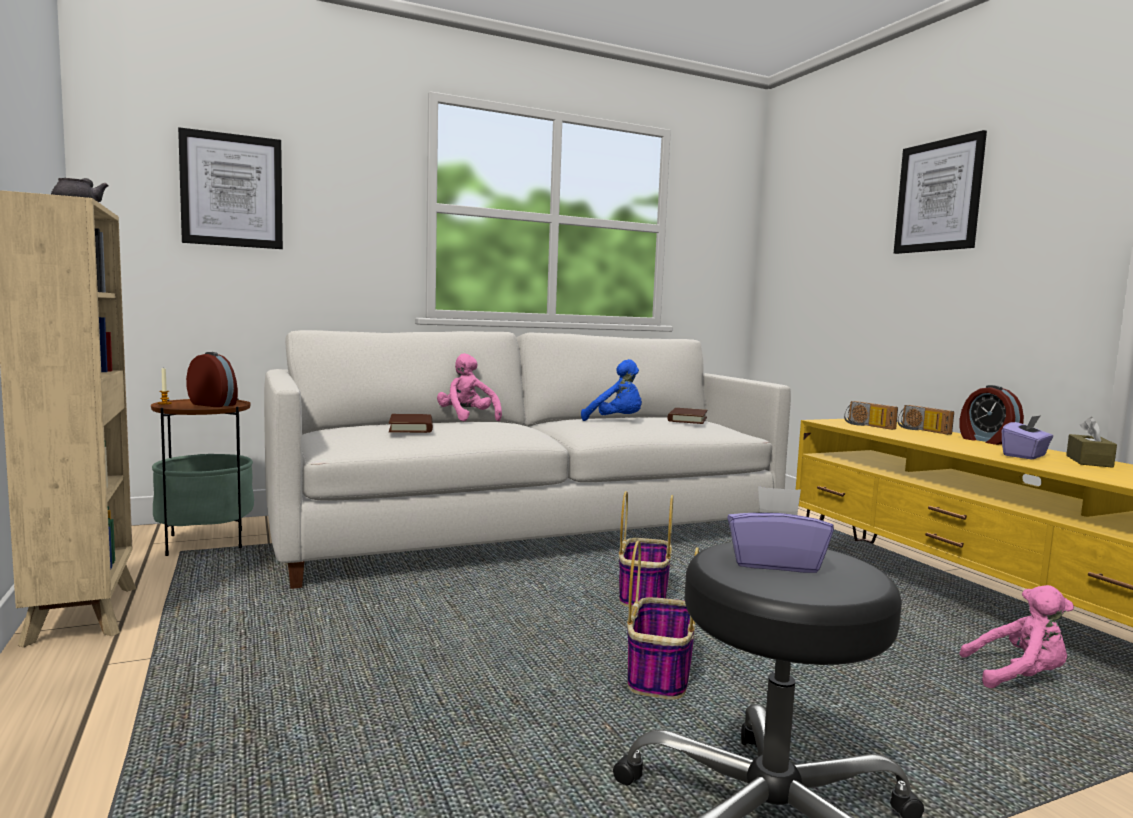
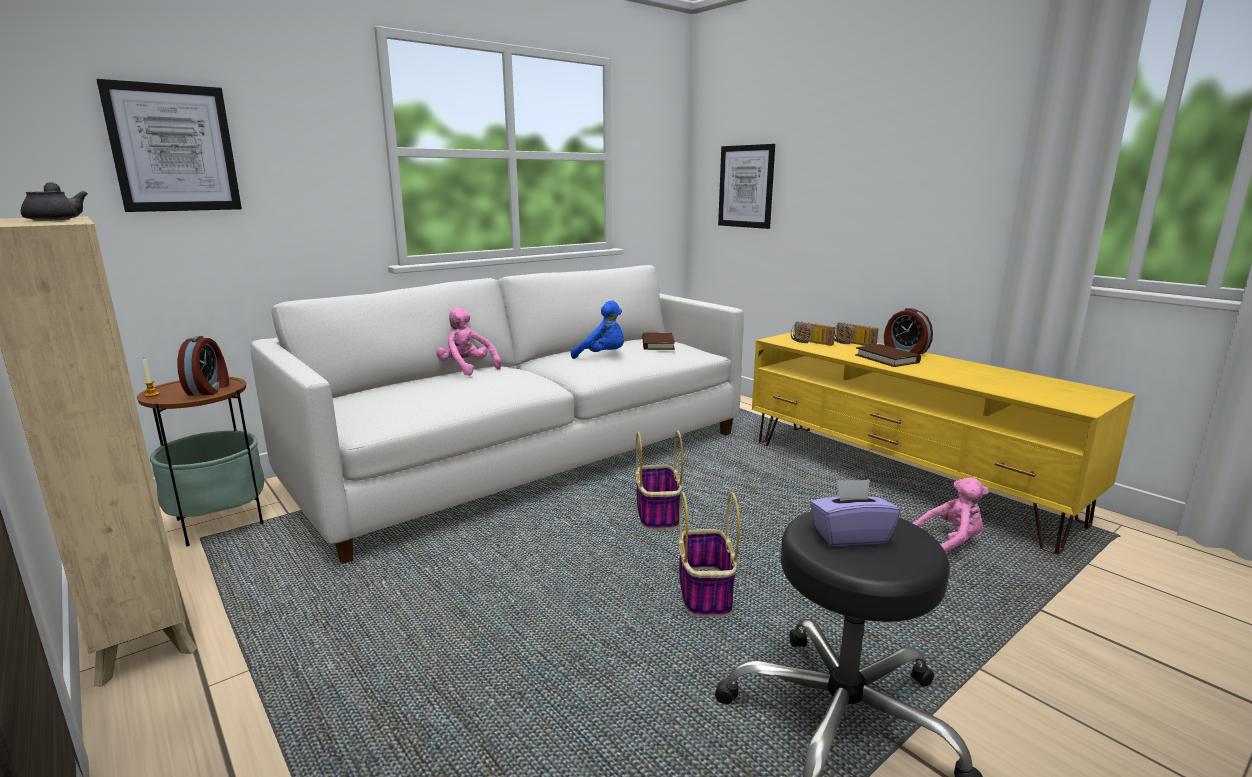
camera: 15 degrees left, 10 degrees up
alarm clock [186,352,238,407] -> alarm clock turned 75 degrees clockwise [177,336,229,396]
brown book [389,414,433,433] -> brown book moved to [855,344,921,367]
picture [894,130,987,254] -> picture moved to [718,144,775,229]
purple tissue box [1002,415,1053,459] -> none
brown tissue box [1066,417,1117,468] -> none

